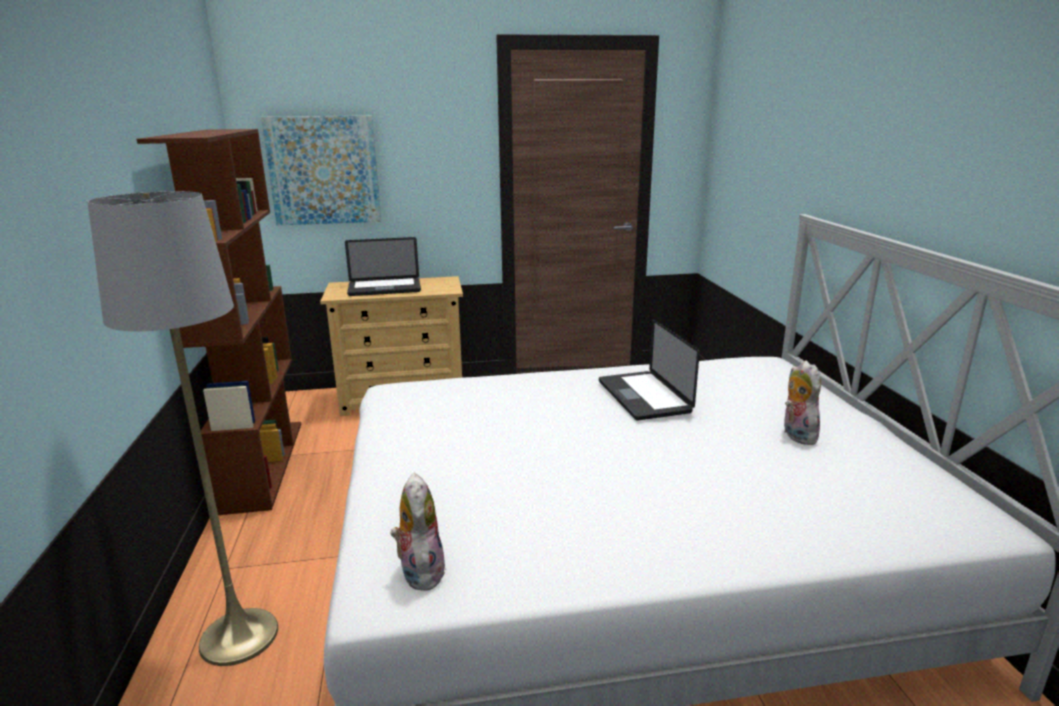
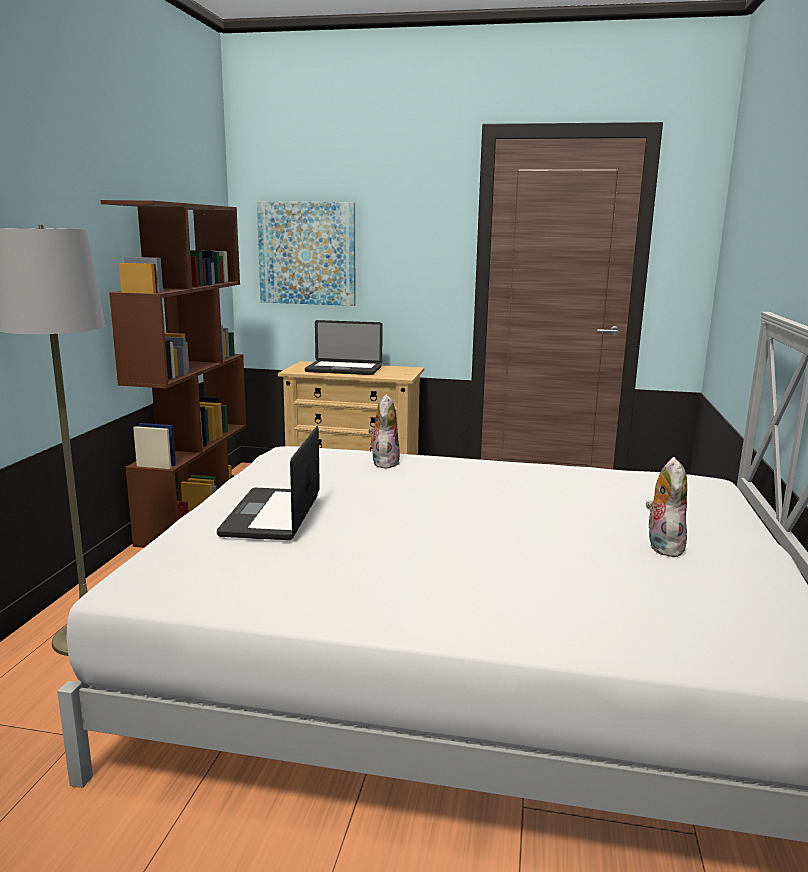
camera: 20 degrees right, 5 degrees down
plush toy [390,473,446,591] -> plush toy moved to [368,394,400,468]
laptop [599,319,700,420] -> laptop moved to [217,426,320,540]

